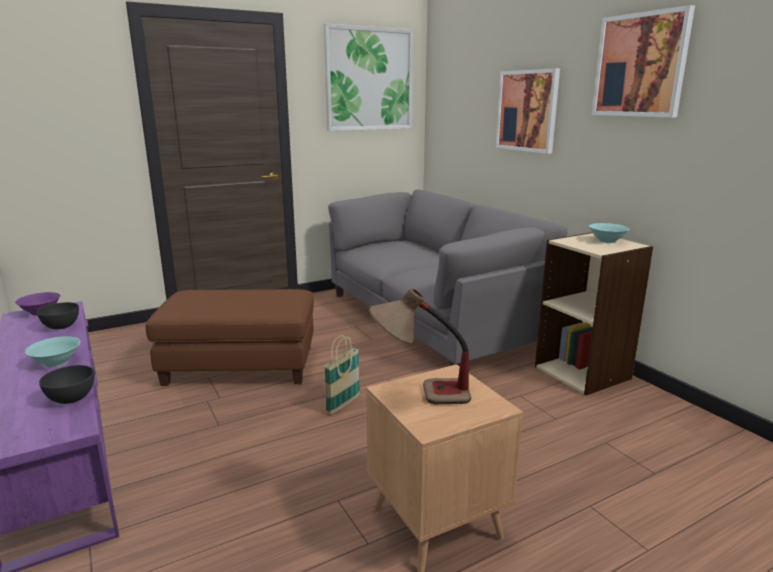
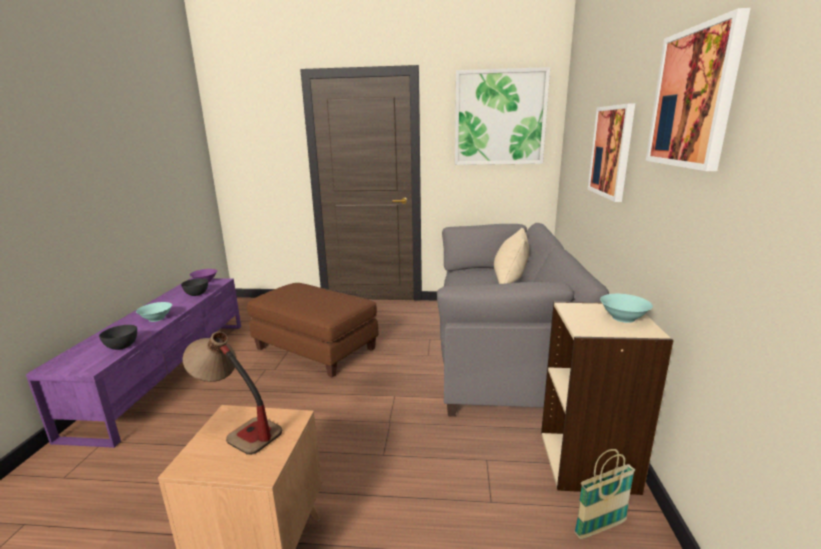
camera: 35 degrees right, 0 degrees up
basket [324,335,360,414] -> basket moved to [574,449,635,539]
none -> beige pillow [494,228,529,284]

